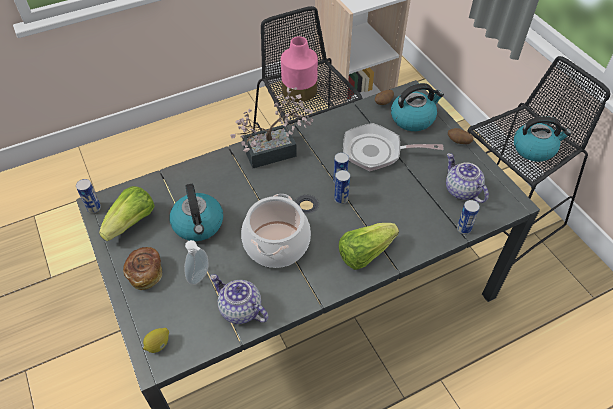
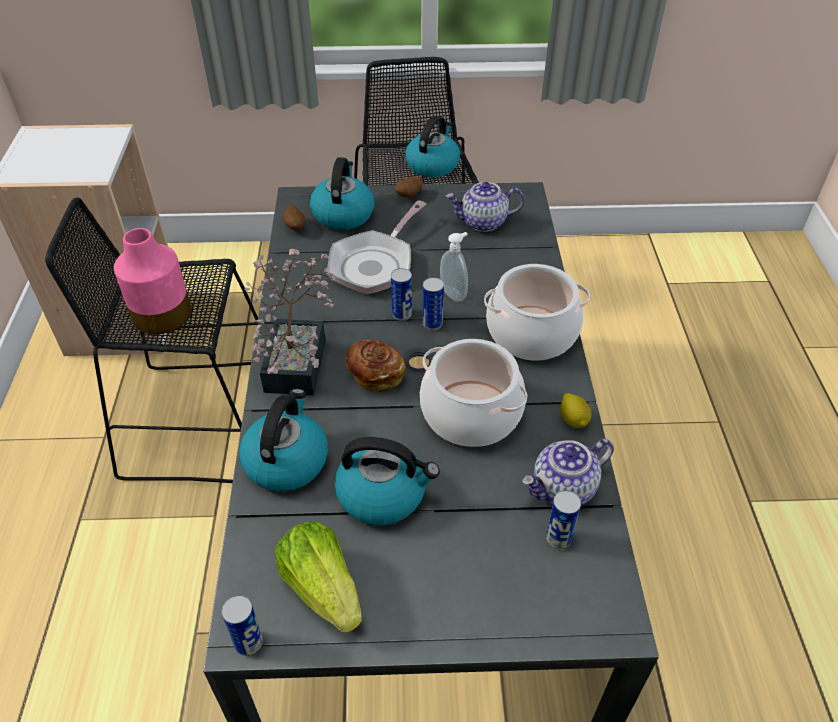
camera: 65 degrees left, 5 degrees down
bread [123,247,162,290] -> bread moved to [345,340,406,392]
lemon [143,328,169,353] -> lemon moved to [560,393,591,428]
soap dispenser [184,240,208,285] -> soap dispenser moved to [440,232,468,302]
lettuce [339,223,399,270] -> cooking pot [484,264,590,360]
can [457,200,480,234] -> can moved to [546,490,581,549]
none -> kettle [239,389,328,492]

